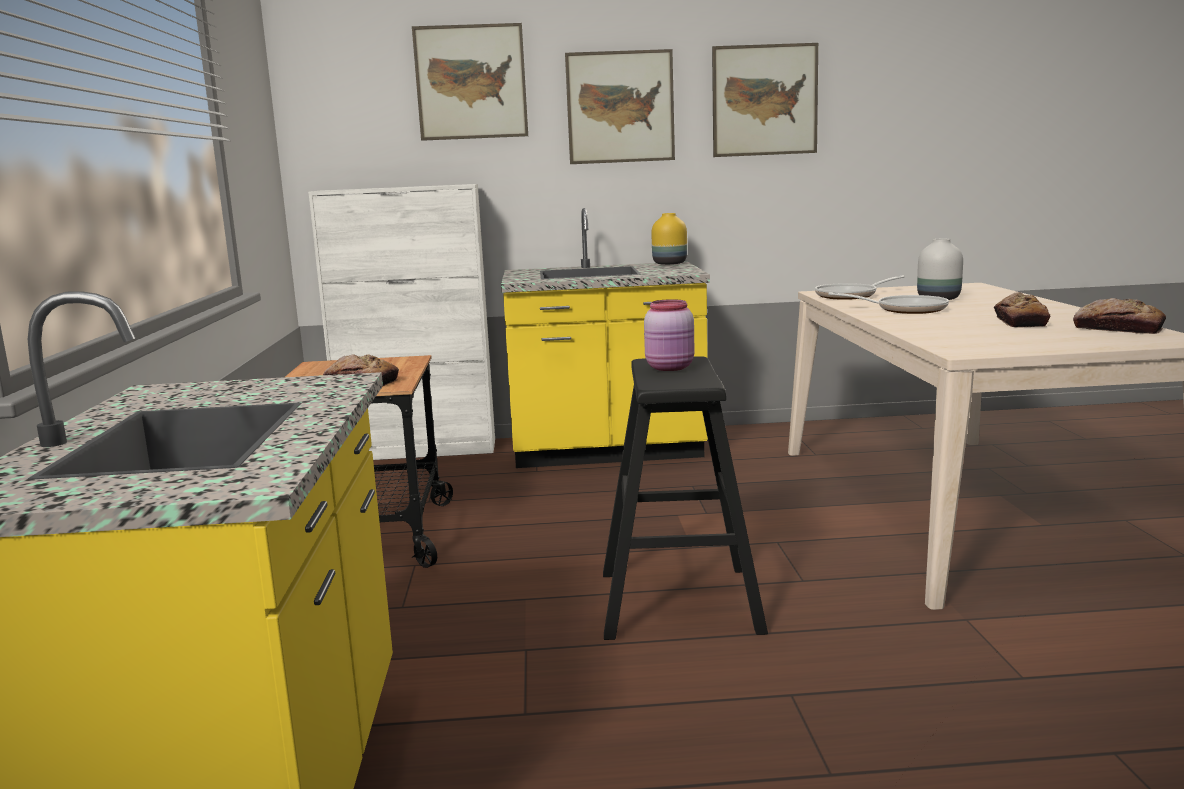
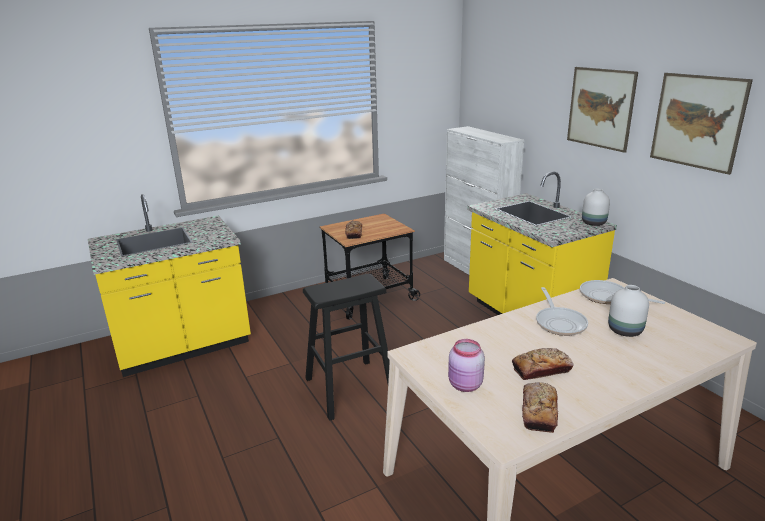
camera: 65 degrees right, 10 degrees up
picture [412,23,528,141] -> none
pink jar [644,299,694,371] -> pink jar moved to [448,339,485,392]
yellow vase [652,213,687,265] -> white vase [582,189,610,226]

